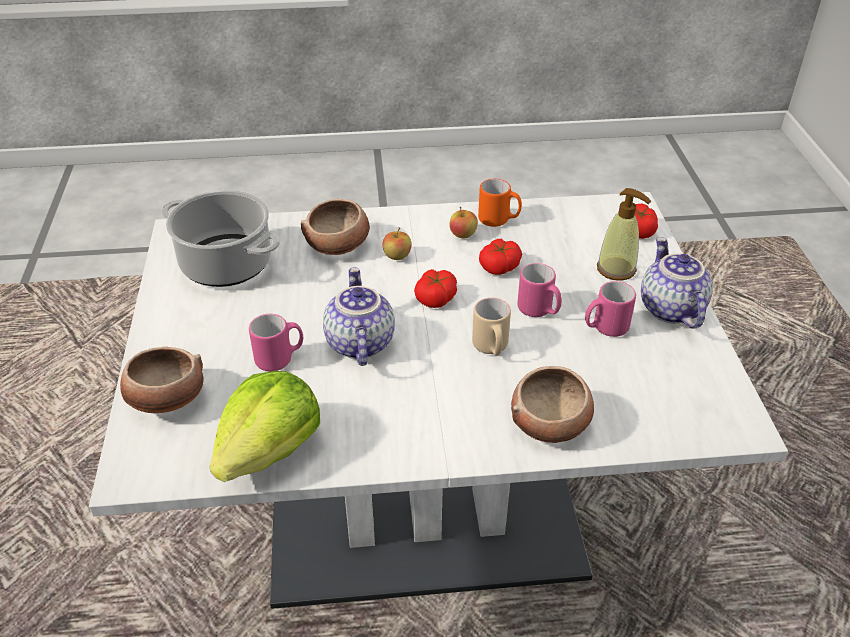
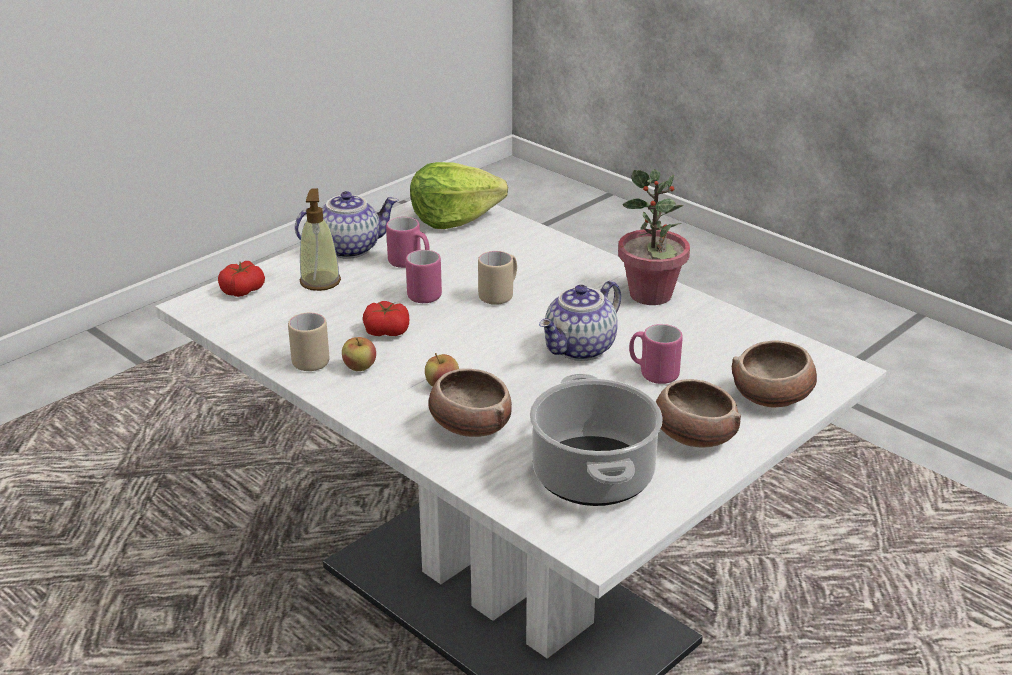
camera: 130 degrees left, 10 degrees down
lettuce [210,371,320,482] -> lettuce moved to [410,162,508,229]
tomato [414,269,457,308] -> none
orange mug [478,179,522,227] -> beige mug [288,313,330,371]
bowl [511,366,594,443] -> bowl moved to [656,379,741,448]
teapot [641,237,713,329] -> teapot turned 150 degrees counterclockwise [295,191,399,259]
none -> potted plant [618,169,690,305]

